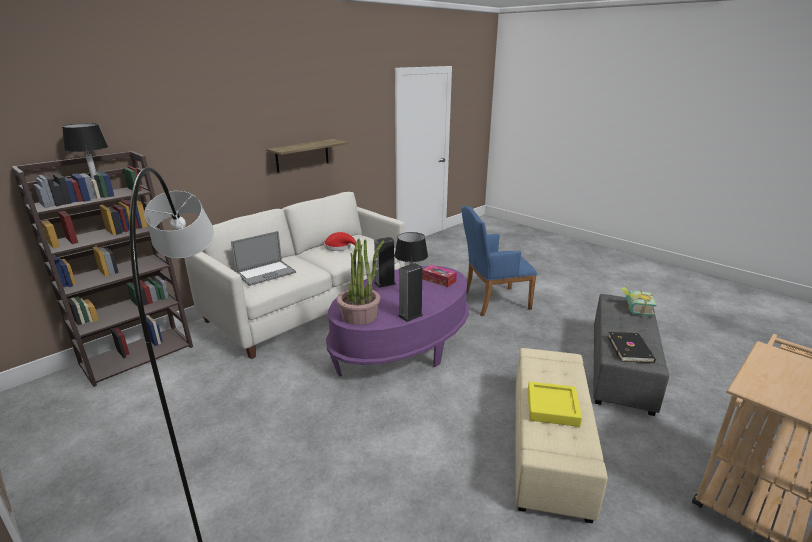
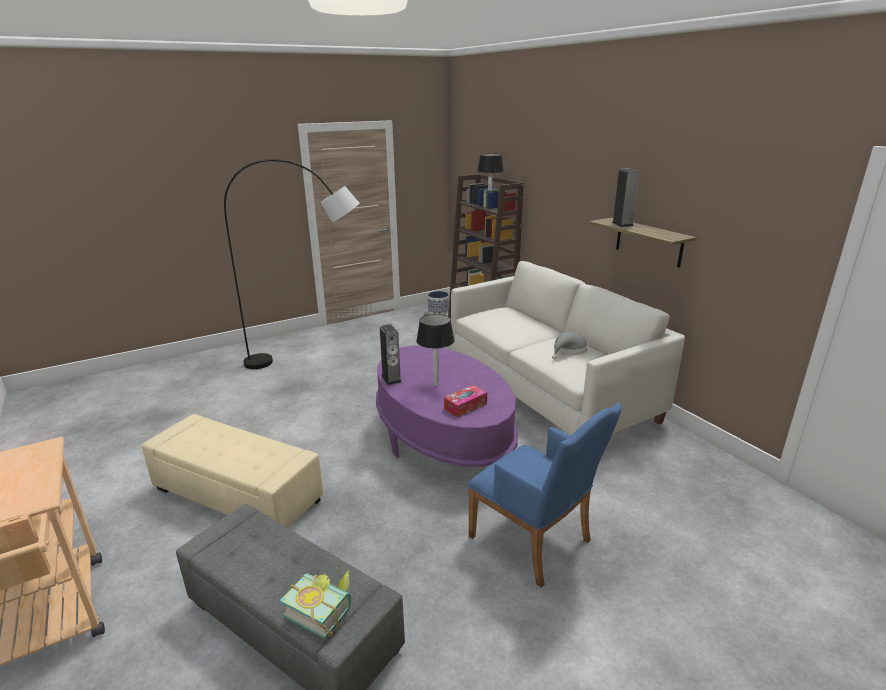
camera: 105 degrees right, 0 degrees up
laptop [231,231,296,286] -> none
red hat [324,232,358,252] -> grey hat [552,331,588,359]
potted plant [337,239,384,325] -> none
speaker [374,237,396,288] -> speaker moved to [611,169,640,227]
blue armchair [462,206,537,316] -> blue armchair turned 135 degrees clockwise [467,403,622,588]
yellow tray [528,382,582,427] -> none
black book [607,332,656,363] -> none
none -> planter [428,291,449,315]

